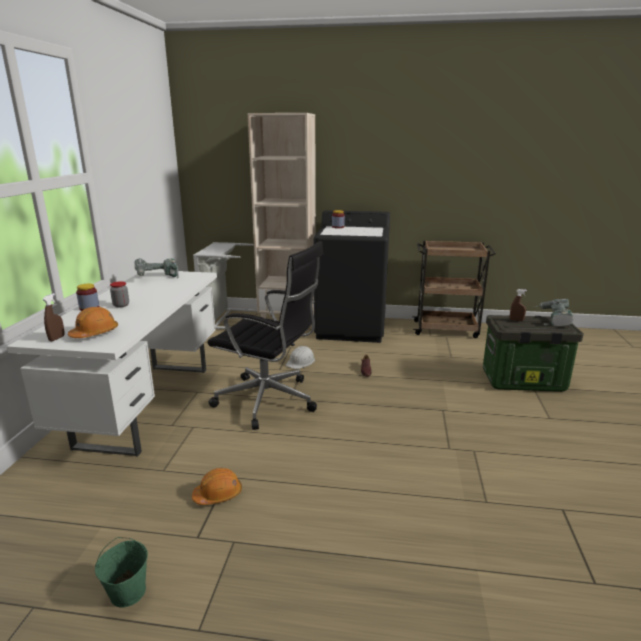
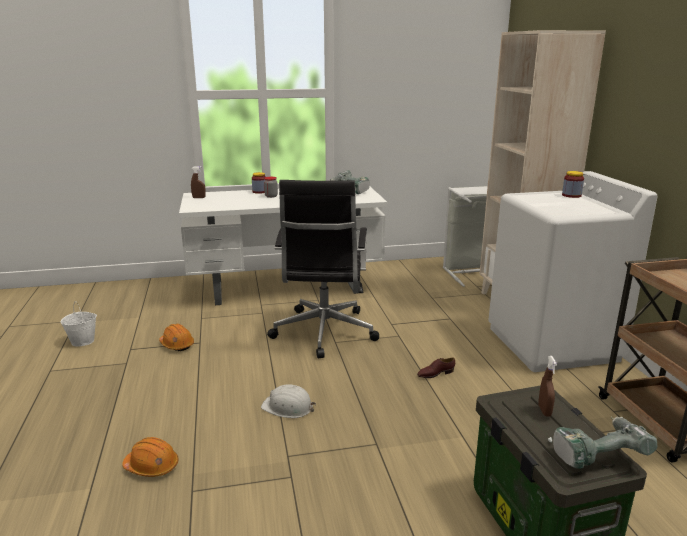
camera: 70 degrees right, 0 degrees up
orange hard hat [68,307,118,338] -> orange hard hat moved to [122,437,179,477]
green bucket [95,537,148,608] -> white bucket [61,301,97,347]
white hard hat [286,346,315,369] -> white hard hat moved to [261,384,316,418]
black washing machine [314,210,390,343] -> white washing machine [488,171,658,372]

